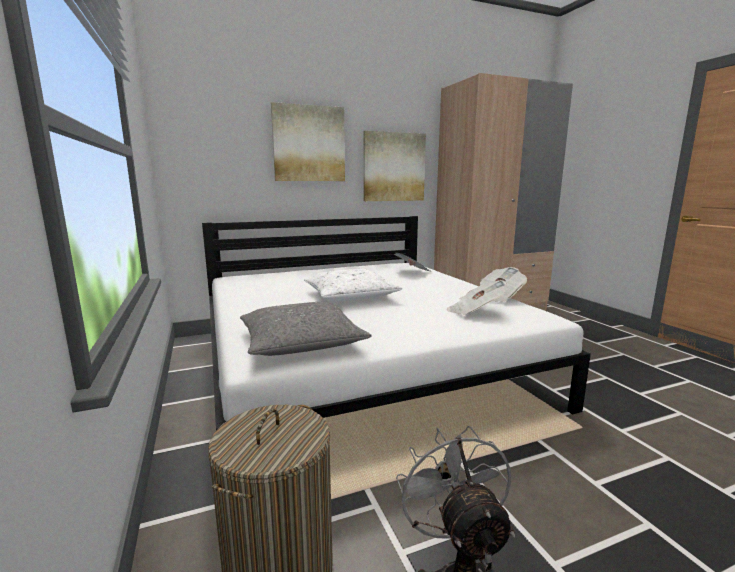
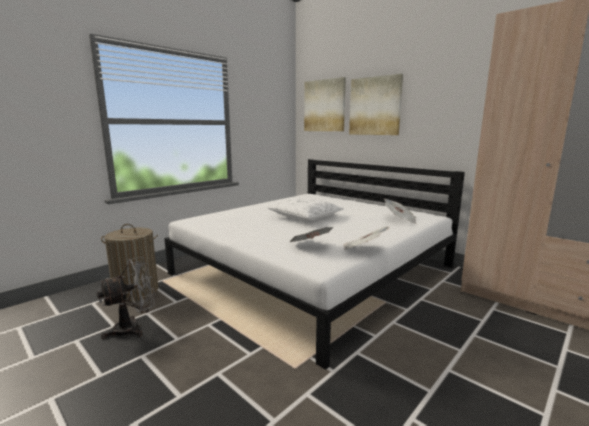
camera: 65 degrees right, 0 degrees up
grey pillow [240,302,372,356] -> none
picture [363,131,426,201] -> picture moved to [304,77,346,131]

